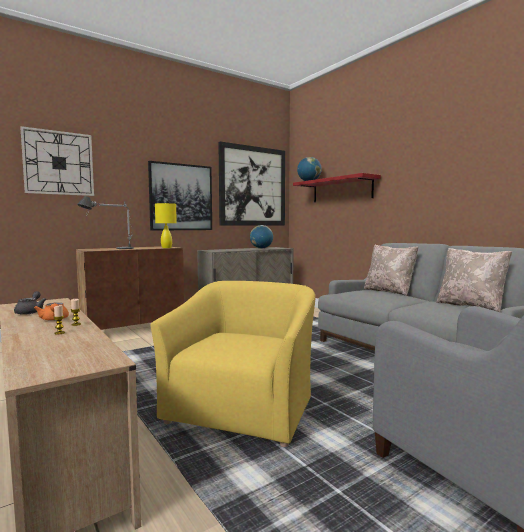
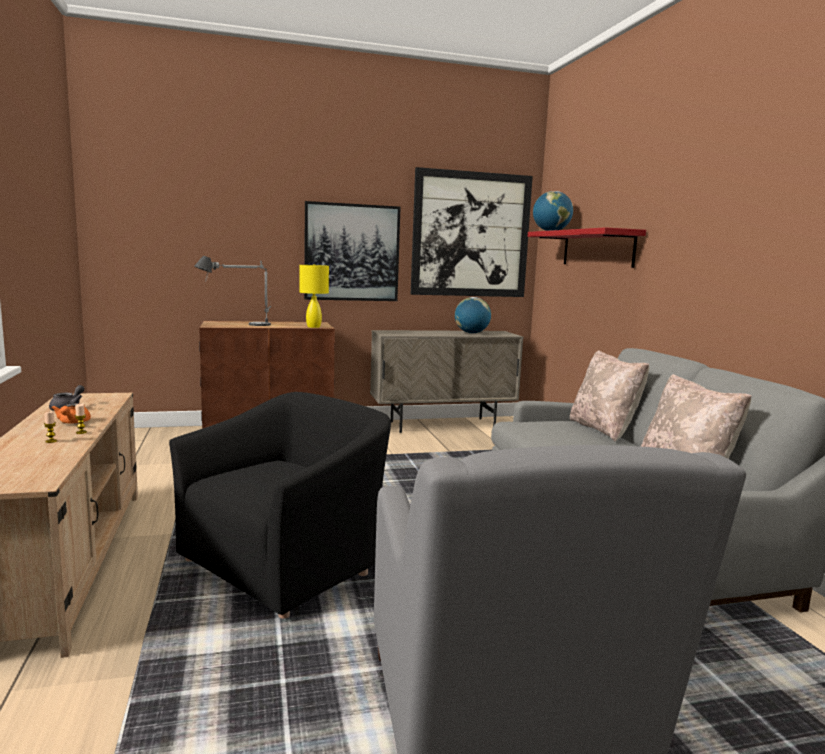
camera: 20 degrees right, 5 degrees up
wall clock [20,126,94,196] -> none
yellow armchair [150,281,316,447] -> black armchair [169,392,391,619]

